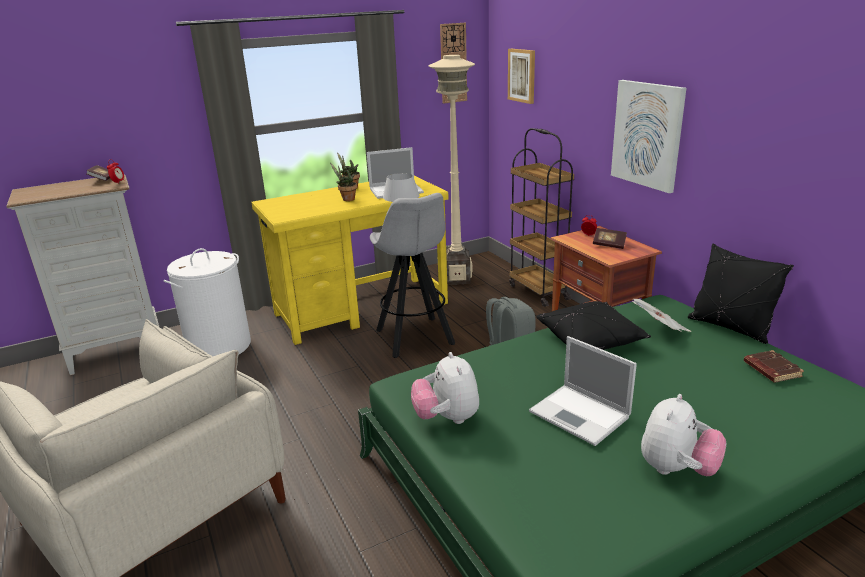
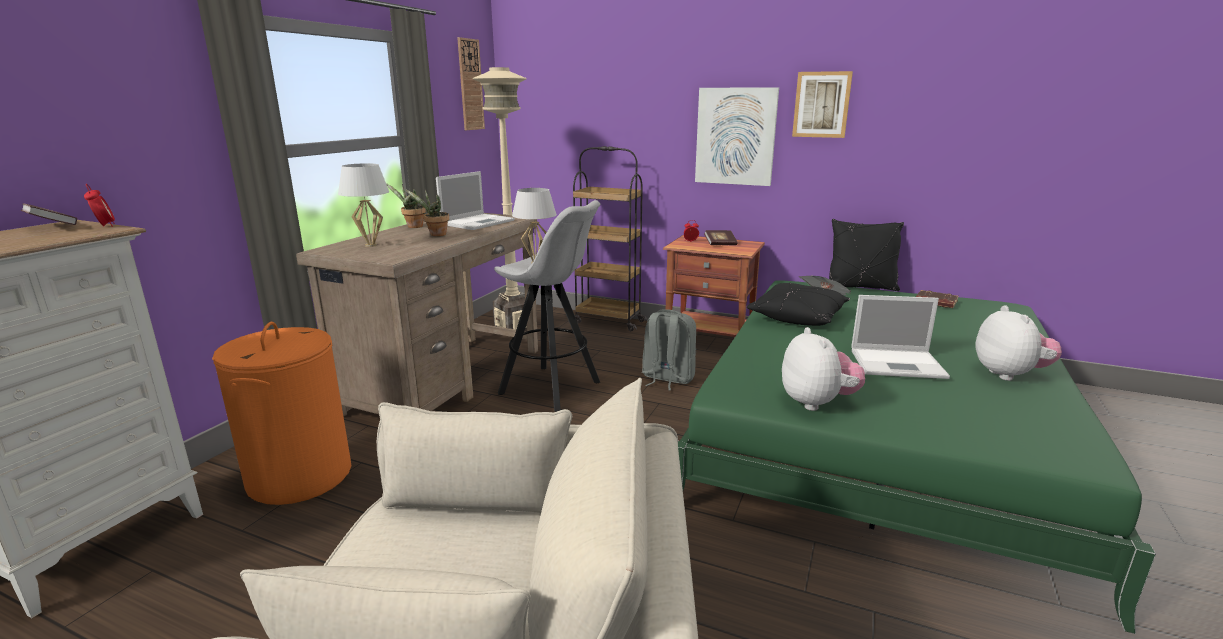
camera: 40 degrees left, 5 degrees down
white laundry basket [164,248,251,356] -> orange laundry basket [212,322,351,505]
yellow desk [251,176,449,345] -> brown desk [296,213,538,417]
plush toy [411,352,479,424] -> plush toy turned 135 degrees counterclockwise [782,327,865,411]
picture [508,49,535,104] -> picture moved to [792,71,853,138]
none -> white table lamp [338,163,389,247]

